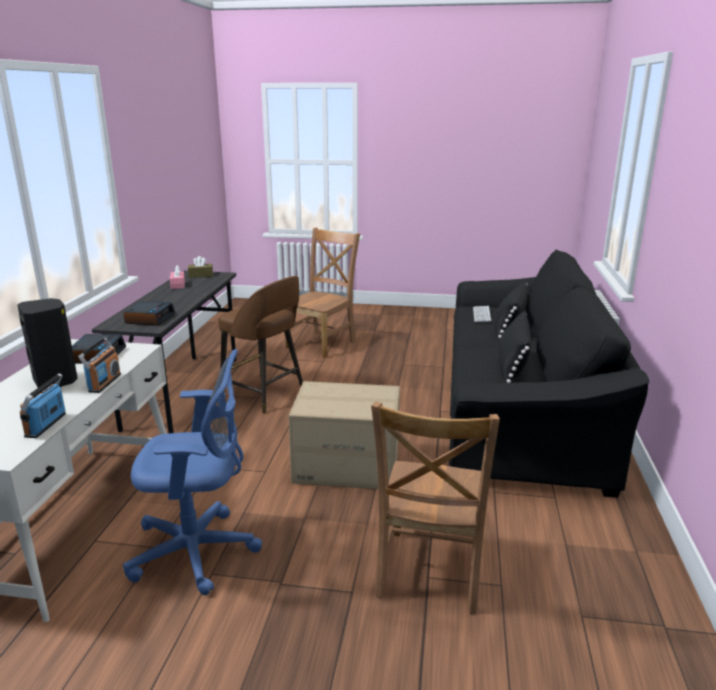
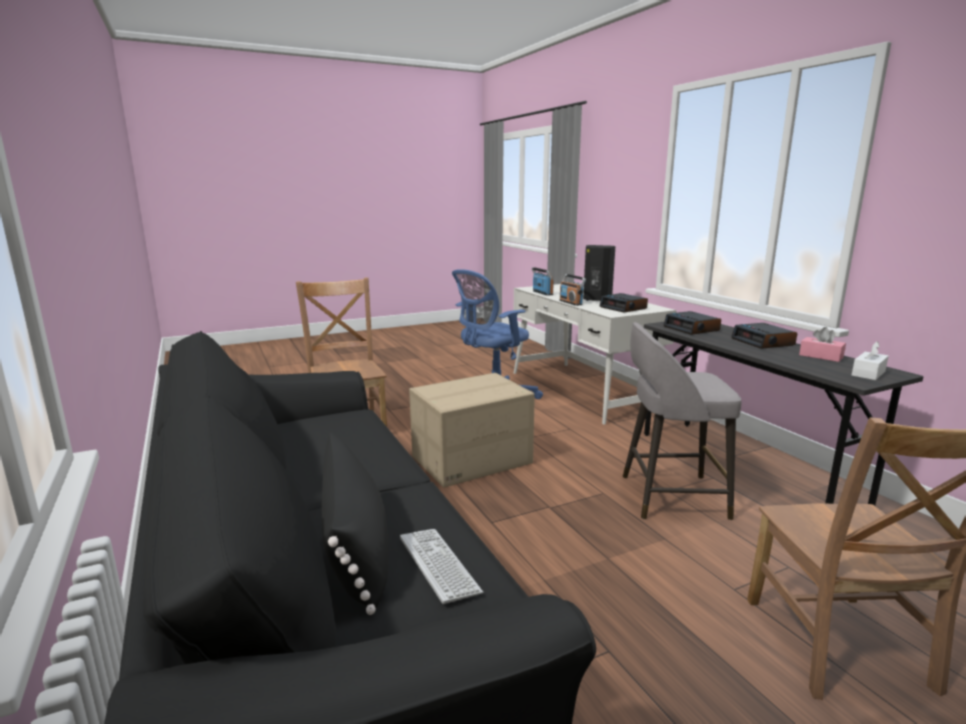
camera: 145 degrees right, 5 degrees down
brown tissue box [188,256,213,278] -> white tissue box [852,341,889,380]
brown stool [218,276,303,414] -> grey stool [623,322,742,520]
black pillow [499,311,531,383] -> none
none -> alarm clock [731,323,797,349]

